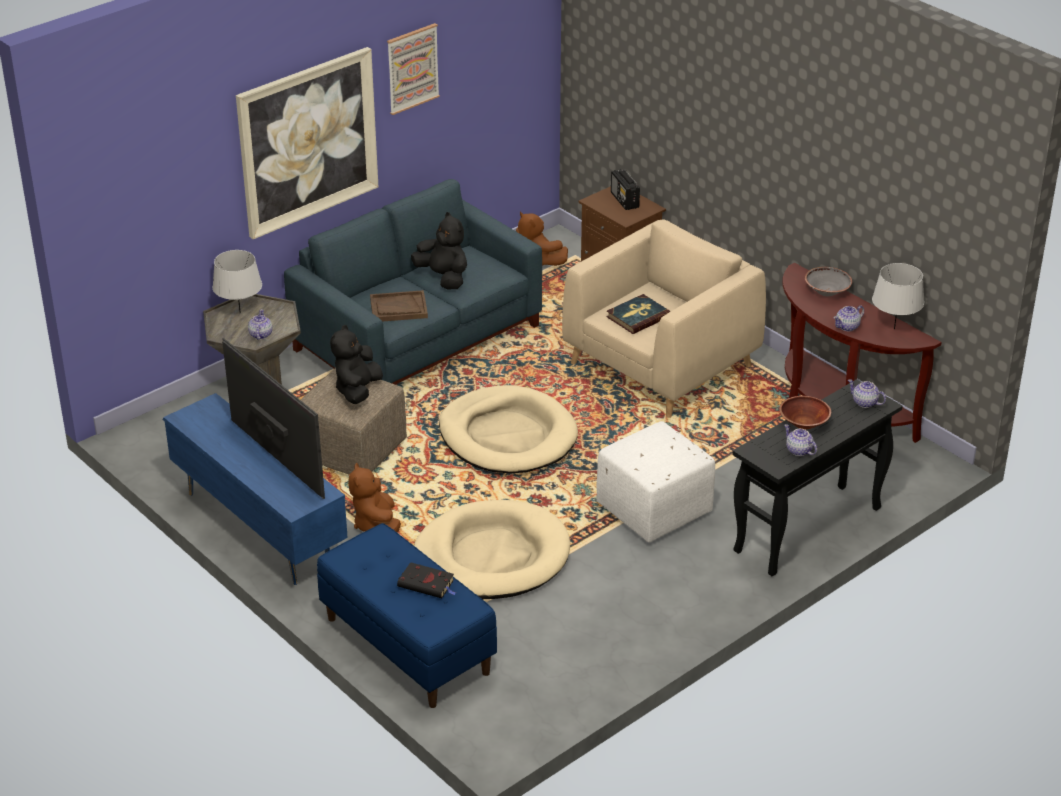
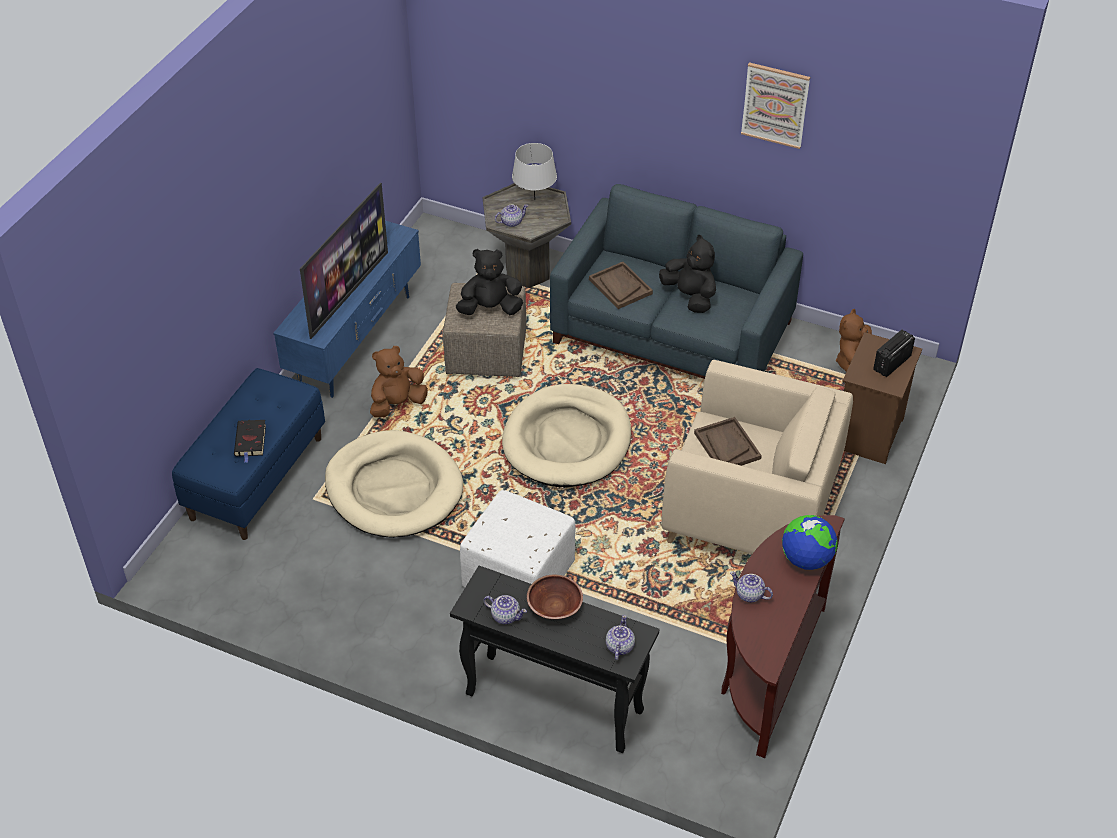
camera: 65 degrees right, 10 degrees up
picture [236,47,378,239] -> none
black plush toy [411,212,467,289] -> black plush toy turned 60 degrees counterclockwise [659,235,716,313]
book [607,294,670,334] -> brown tray [694,417,762,466]
teapot [784,424,817,456] -> teapot turned 90 degrees clockwise [484,595,527,624]
grey bowl [805,267,852,296] -> globe [782,515,838,570]
grey table lamp [872,263,924,329] -> none

